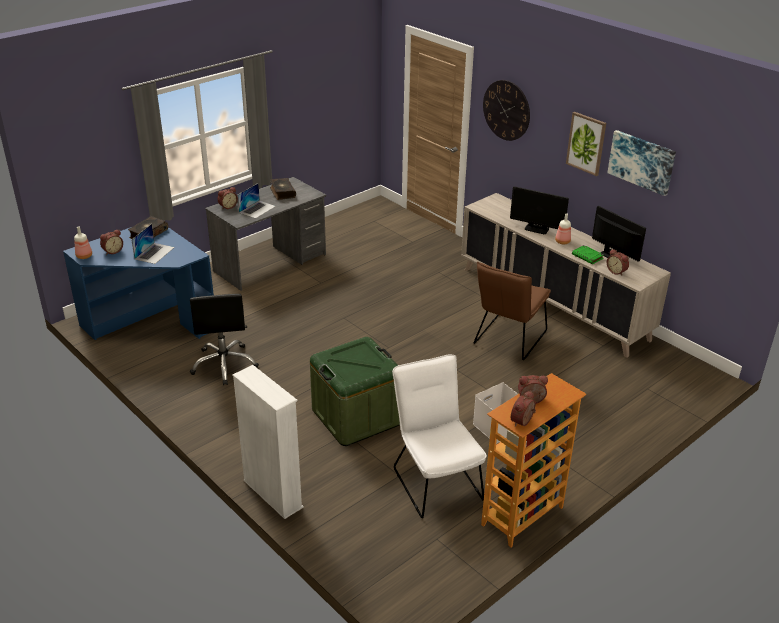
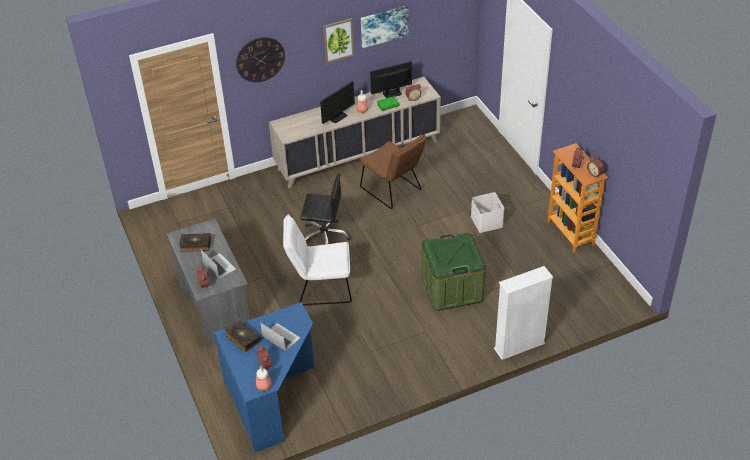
camera: 70 degrees left, 10 degrees up
black office chair [190,294,259,385] -> black office chair moved to [301,173,351,245]
white chair [392,355,487,518] -> white chair moved to [283,214,352,305]

